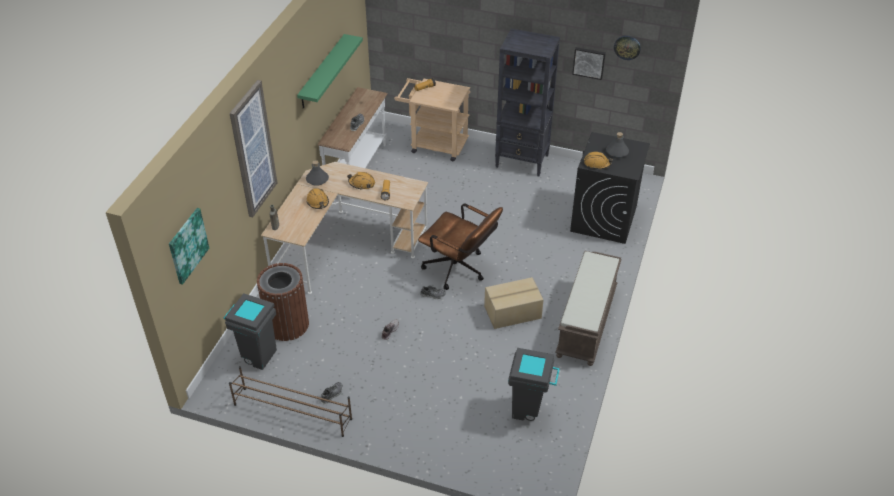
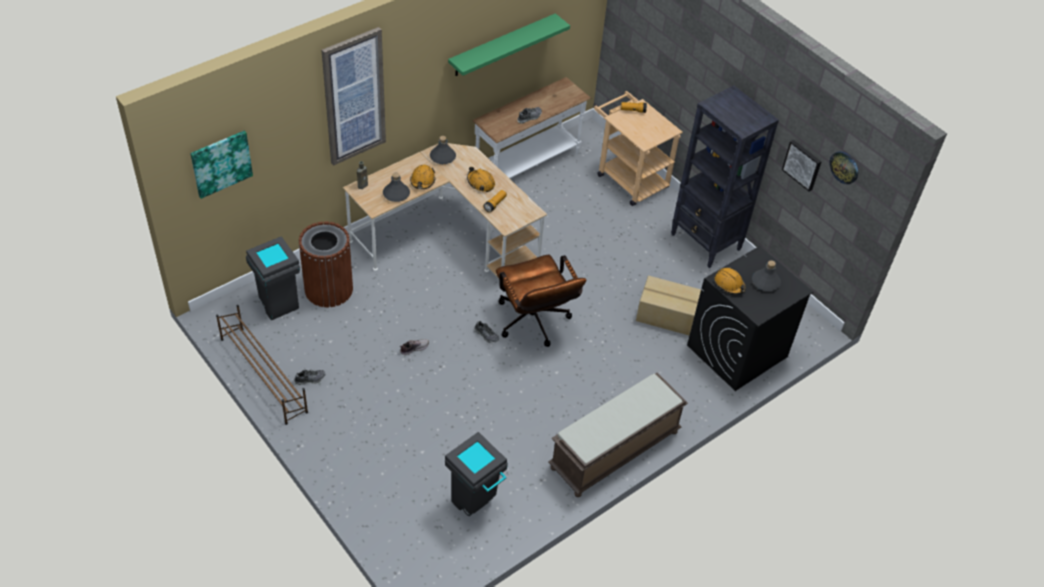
camera: 30 degrees right, 5 degrees up
cardboard box [484,277,544,329] -> cardboard box moved to [636,276,701,335]
none -> grey bottle [383,173,410,202]

